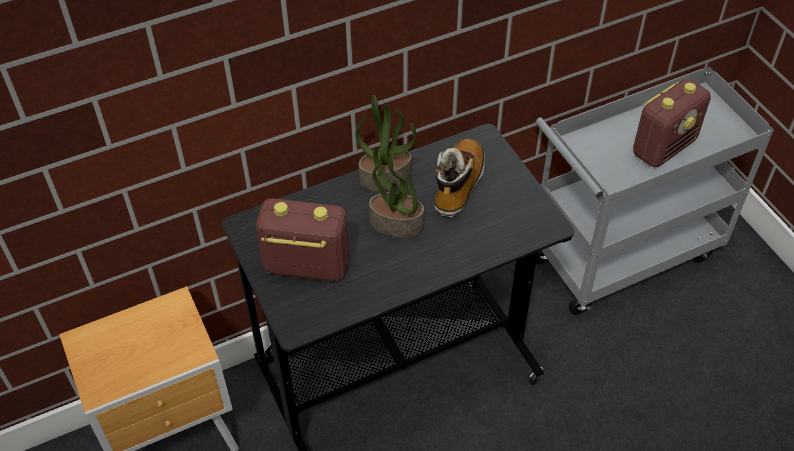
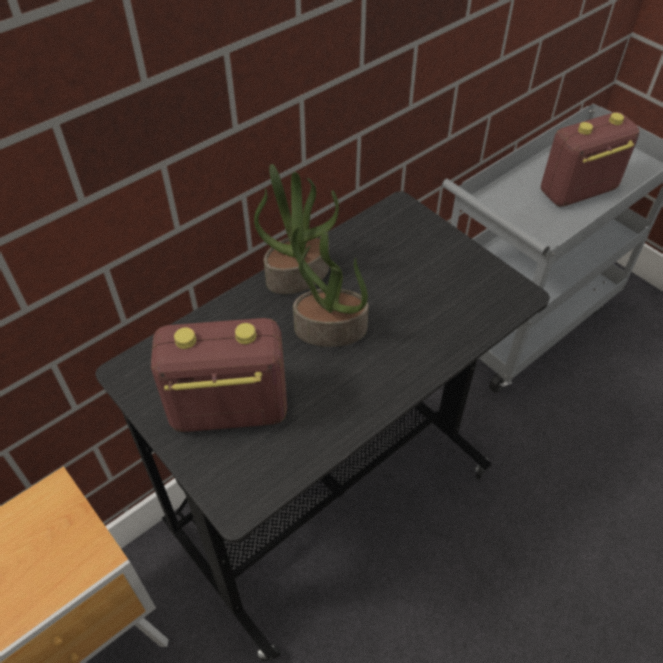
camera: 15 degrees left, 0 degrees up
boot [434,139,485,218] -> none
radio [633,79,711,167] -> radio turned 150 degrees counterclockwise [541,112,639,207]

